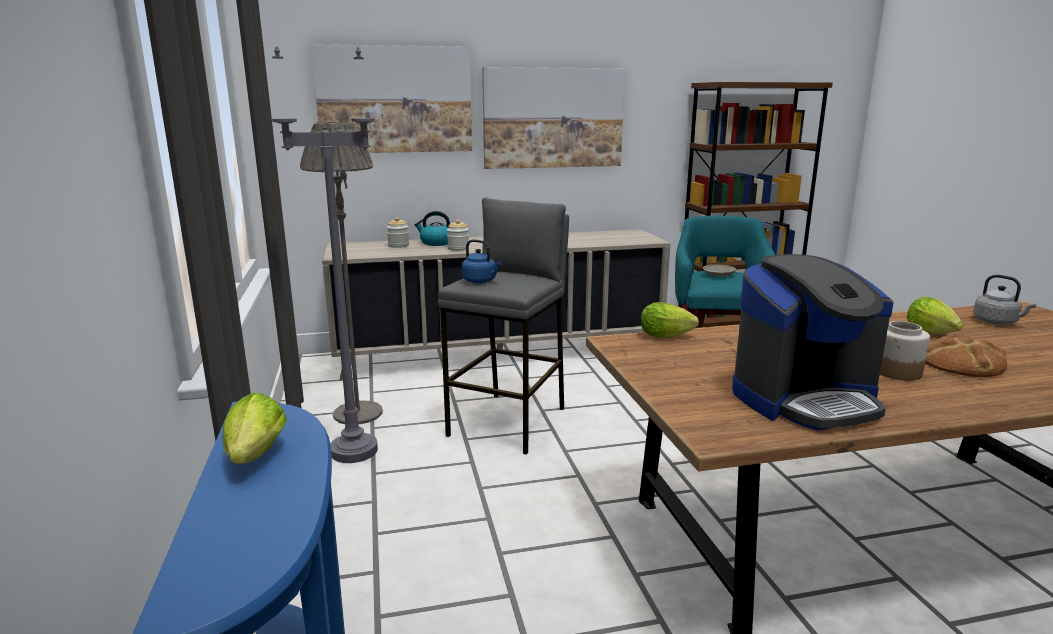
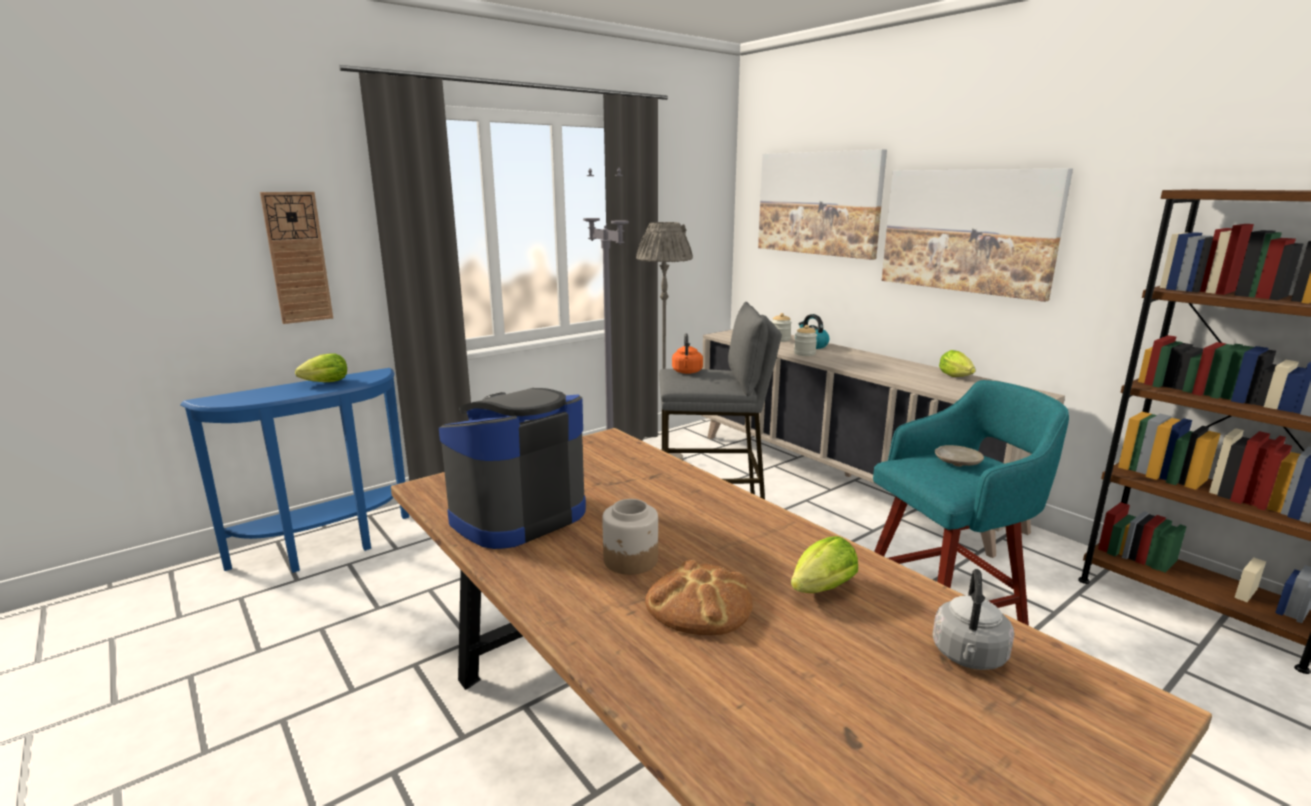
camera: 65 degrees right, 0 degrees up
blue kettle [462,239,502,283] -> orange kettle [672,333,703,374]
lettuce [641,302,699,338] -> lettuce moved to [939,350,976,377]
coffee machine [732,254,894,430] -> coffee machine turned 90 degrees clockwise [439,388,586,549]
none -> wall clock [260,192,333,324]

